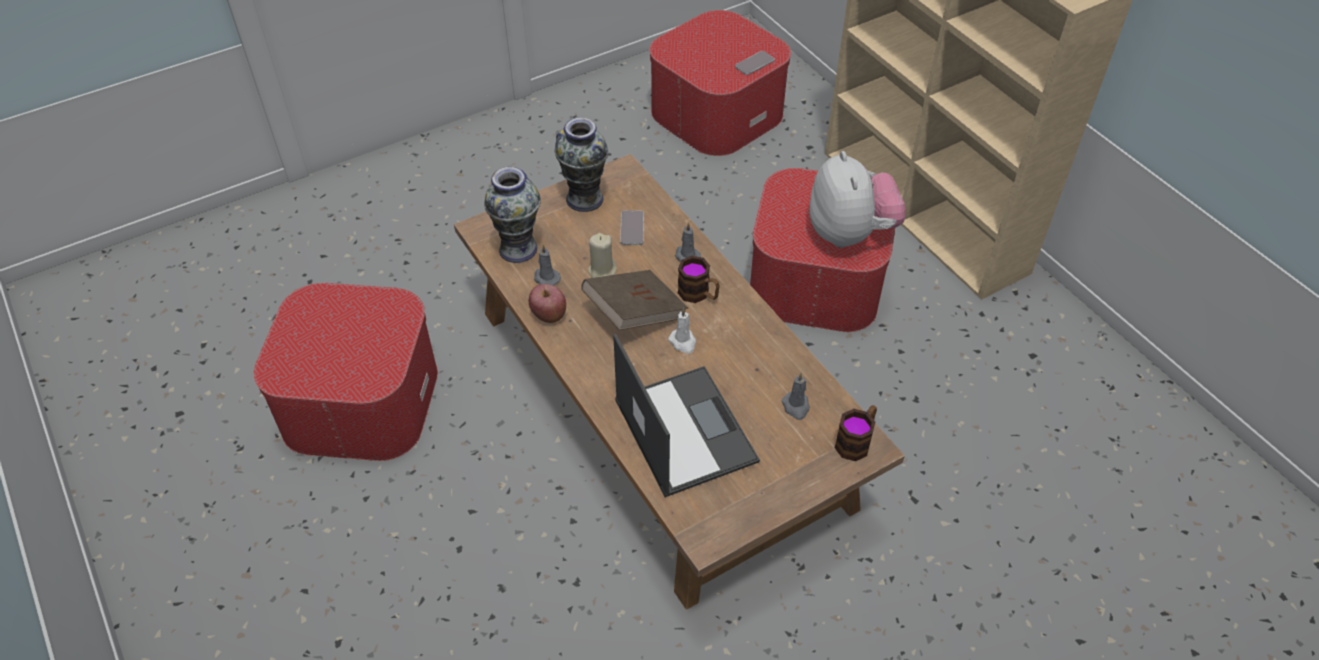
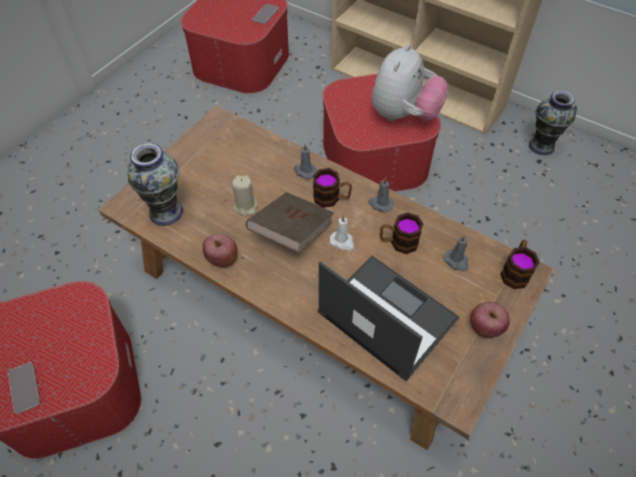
camera: 25 degrees left, 5 degrees up
grey candle [534,245,561,286] -> grey candle moved to [368,177,394,213]
vase [555,118,608,212] -> vase moved to [529,90,577,155]
phone [620,210,644,245] -> phone moved to [8,362,40,414]
plush toy [810,151,906,248] -> plush toy turned 60 degrees clockwise [372,43,448,121]
none -> mug [380,212,423,254]
none -> apple [470,302,510,338]

